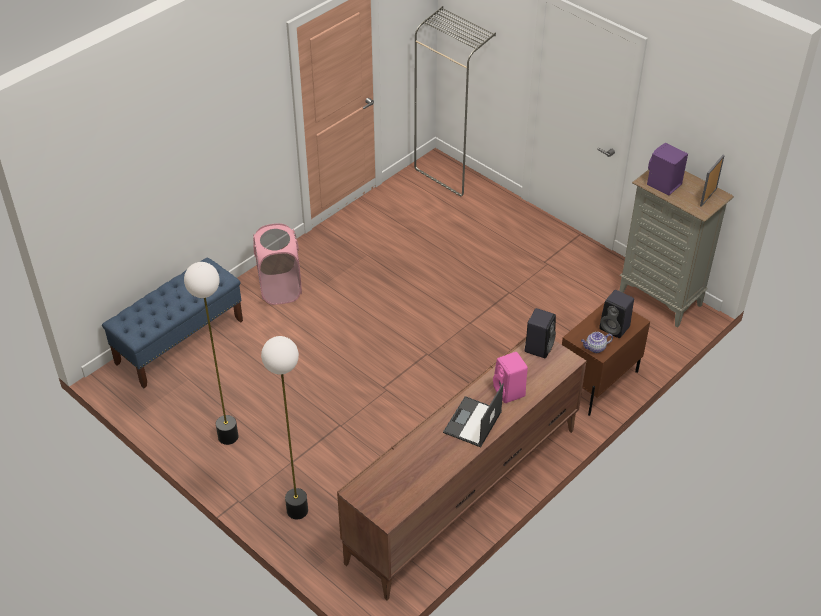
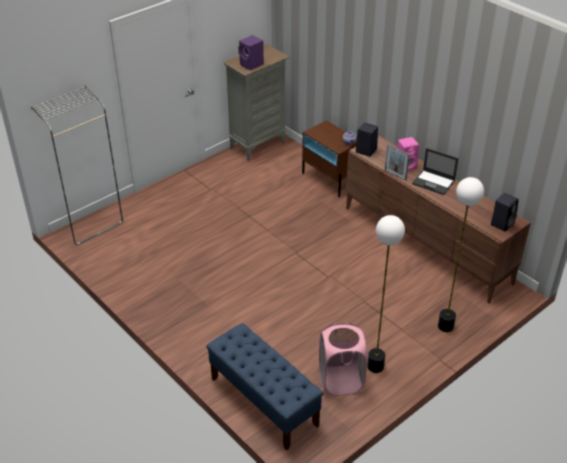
camera: 85 degrees left, 5 degrees down
pink laundry basket [253,223,302,305] -> pink laundry basket moved to [319,323,367,396]
black speaker [599,290,634,338] -> black speaker moved to [491,193,519,232]
picture frame [700,155,725,207] -> picture frame moved to [385,145,410,181]

